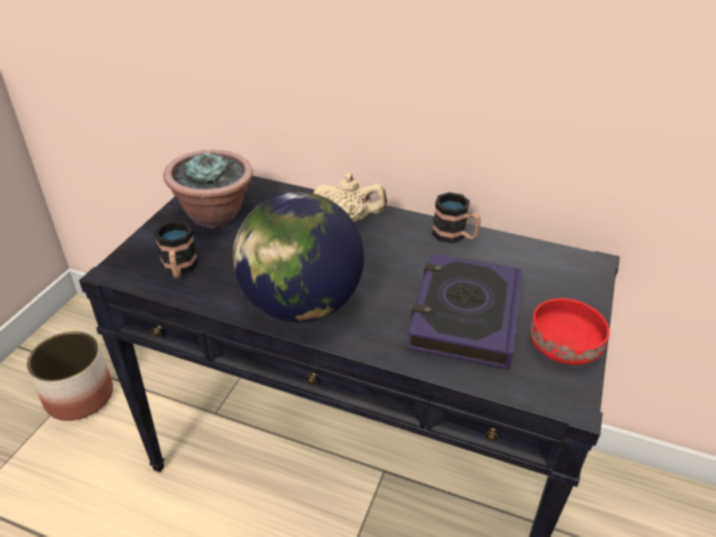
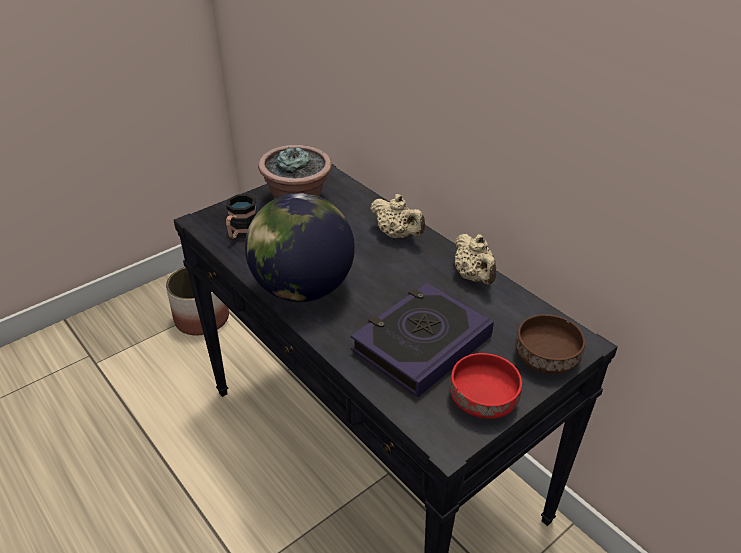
camera: 30 degrees right, 0 degrees up
mug [432,192,481,244] -> beige teapot [455,234,496,284]
none -> brown bowl [516,314,585,374]

